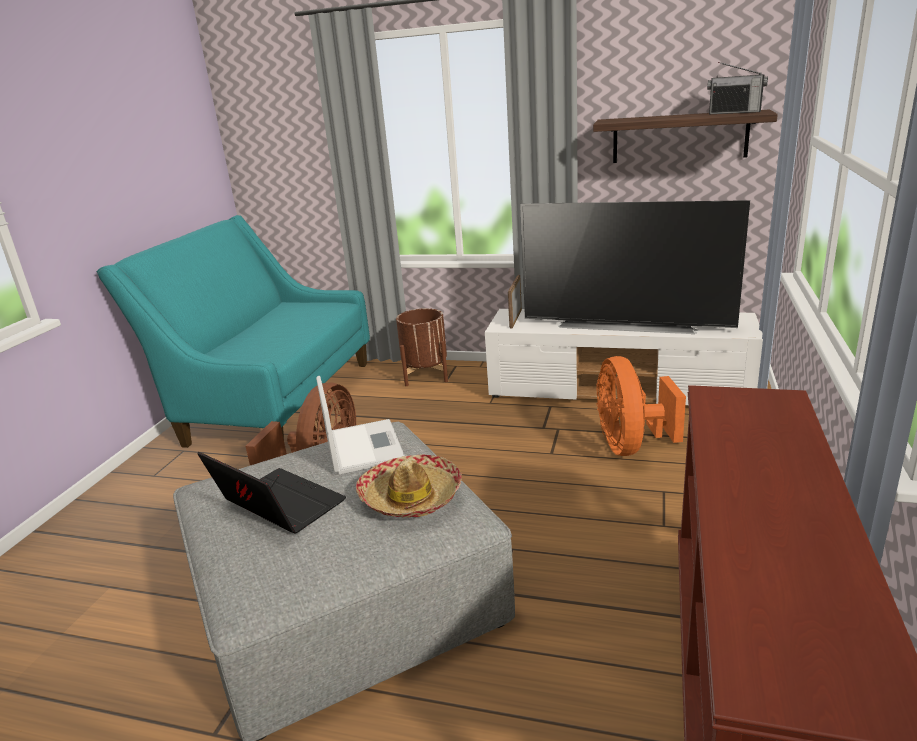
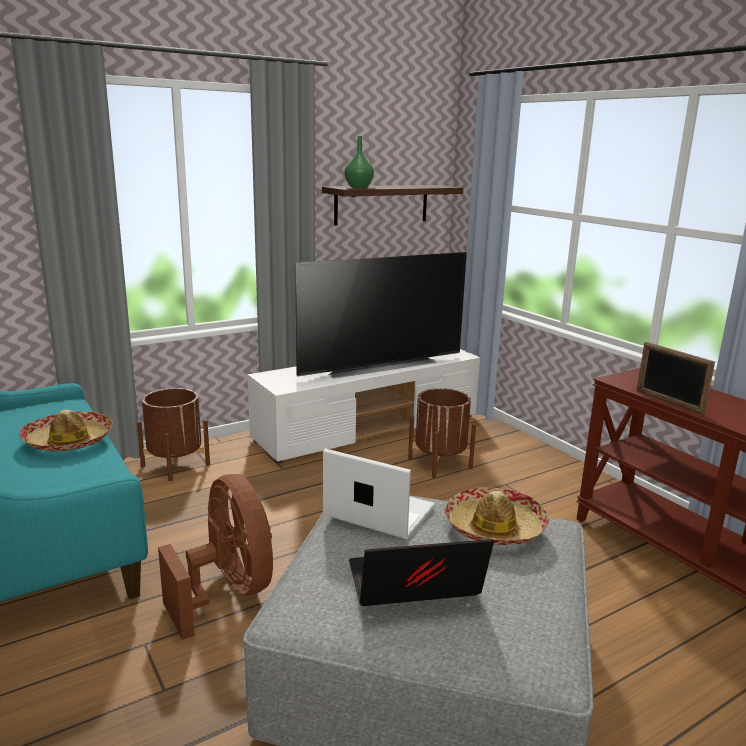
camera: 50 degrees left, 5 degrees down
picture frame [508,275,522,328] -> picture frame moved to [637,342,715,415]
orange fan [596,356,686,456] -> brown planter [408,388,476,478]
radio [707,62,768,114] -> none
none -> hat [19,410,113,451]
none -> green vase [344,136,374,188]

